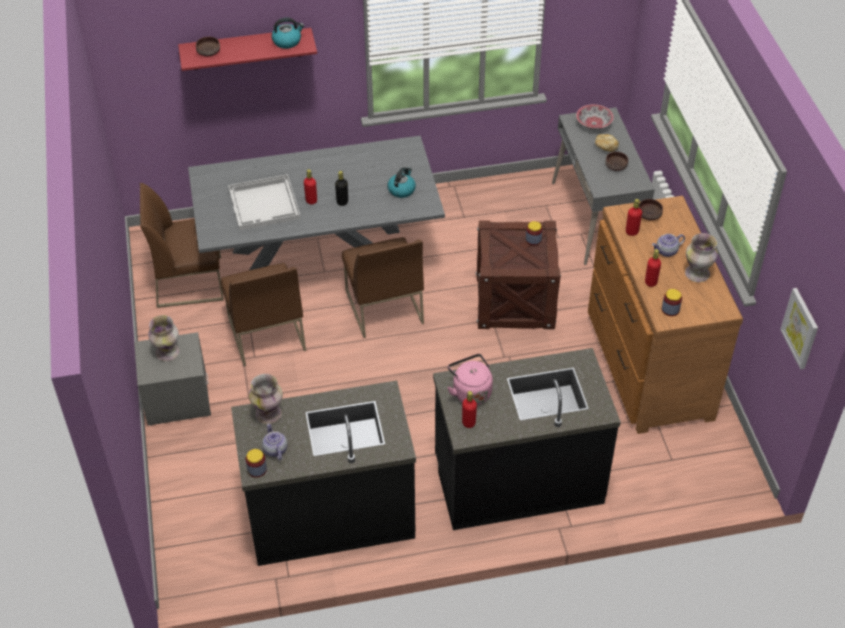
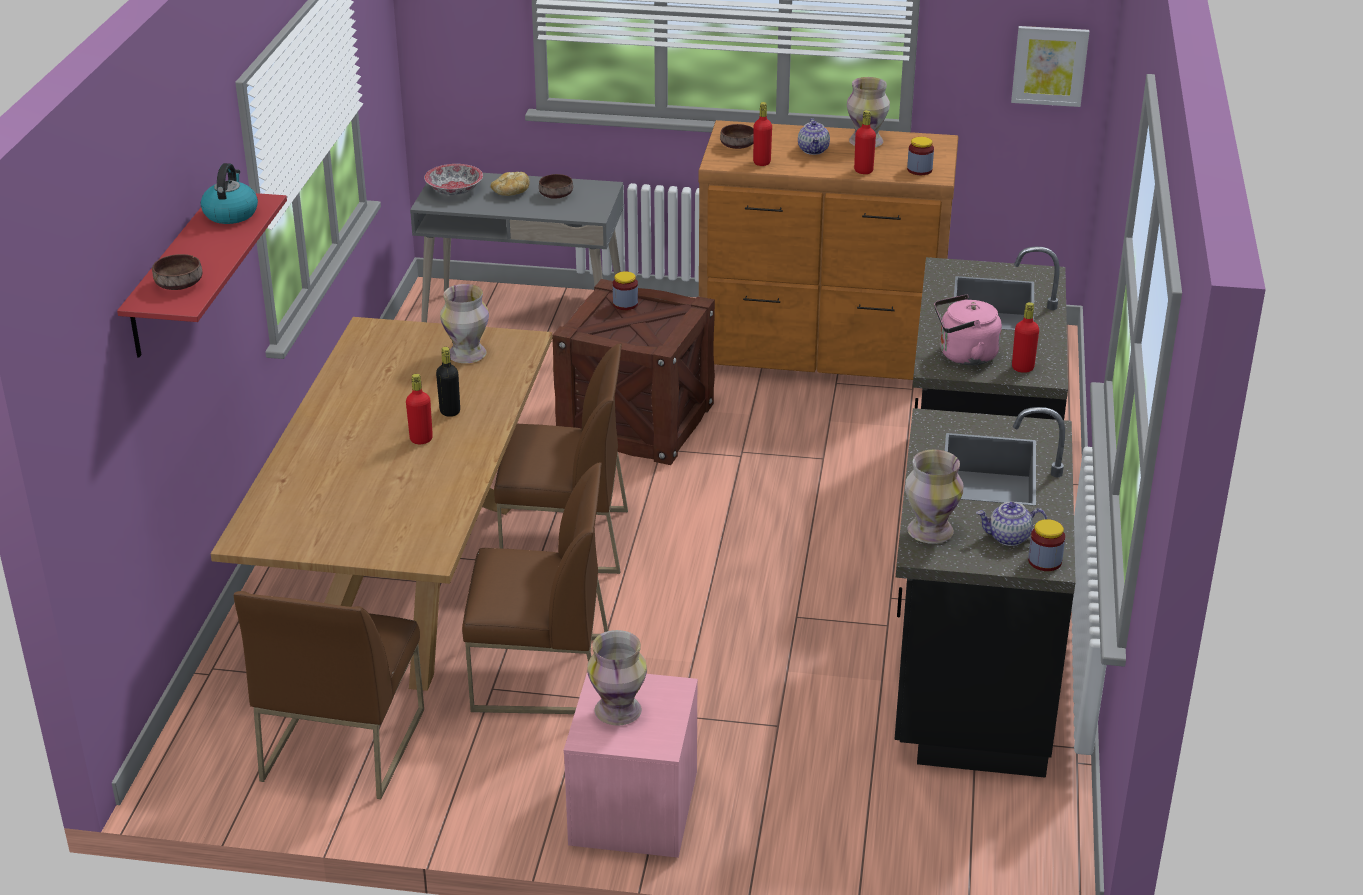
camera: 70 degrees left, 15 degrees down
grey nightstand [134,332,211,426] -> pink nightstand [564,673,698,858]
grey dining table [188,136,445,270] -> brown dining table [211,317,552,691]
white tray [228,174,301,230] -> none
kettle [387,167,416,198] -> vase [440,284,489,363]

